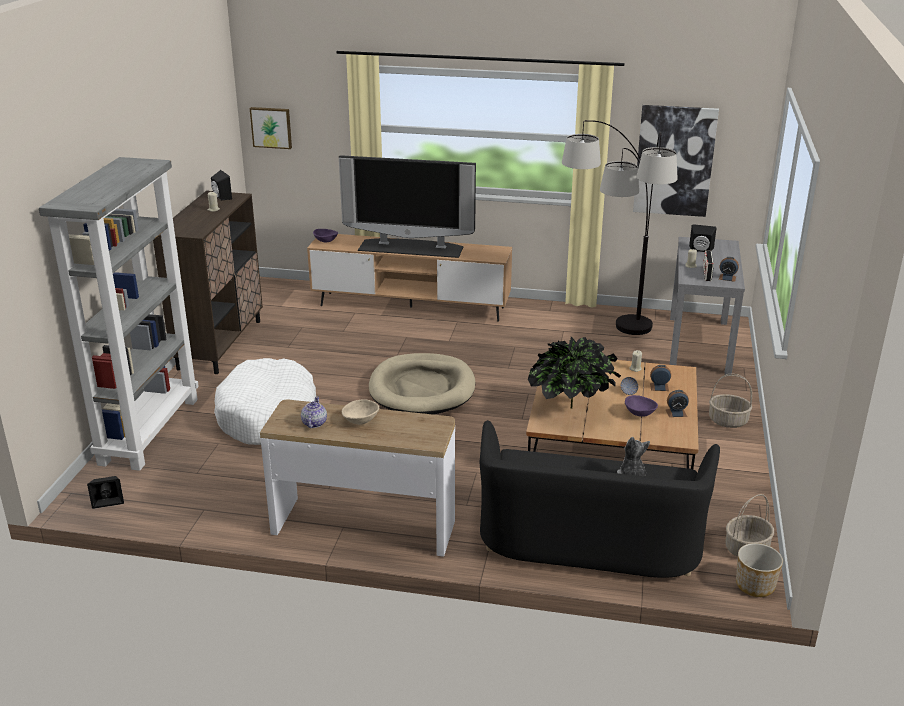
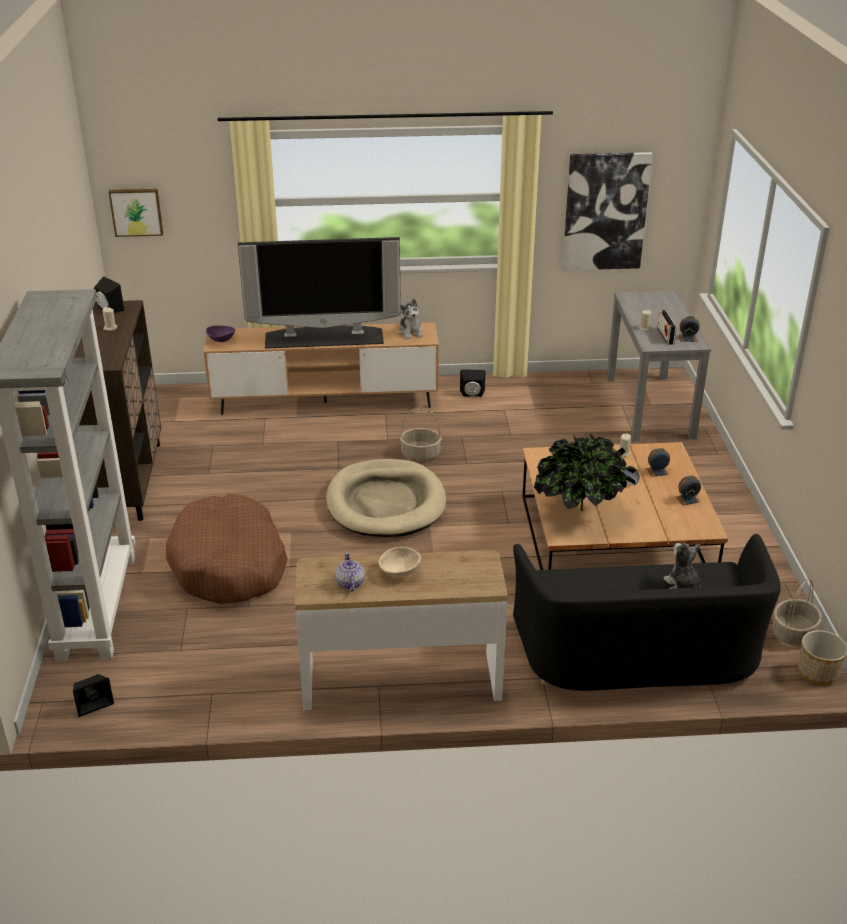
camera: 15 degrees left, 5 degrees up
white dog bed [214,358,316,445] -> brown dog bed [166,494,288,604]
floor lamp [562,120,678,335] -> none
purple bowl [625,395,658,417] -> none
black speaker [689,224,717,252] -> black speaker moved to [460,370,485,397]
basket [709,374,752,428] -> basket moved to [400,408,442,462]
none -> plush toy [398,299,423,339]

